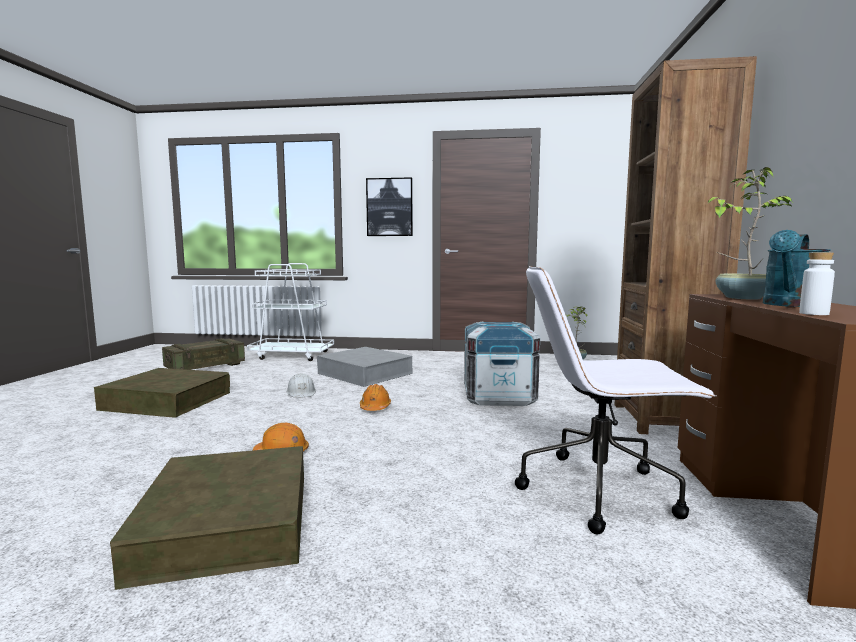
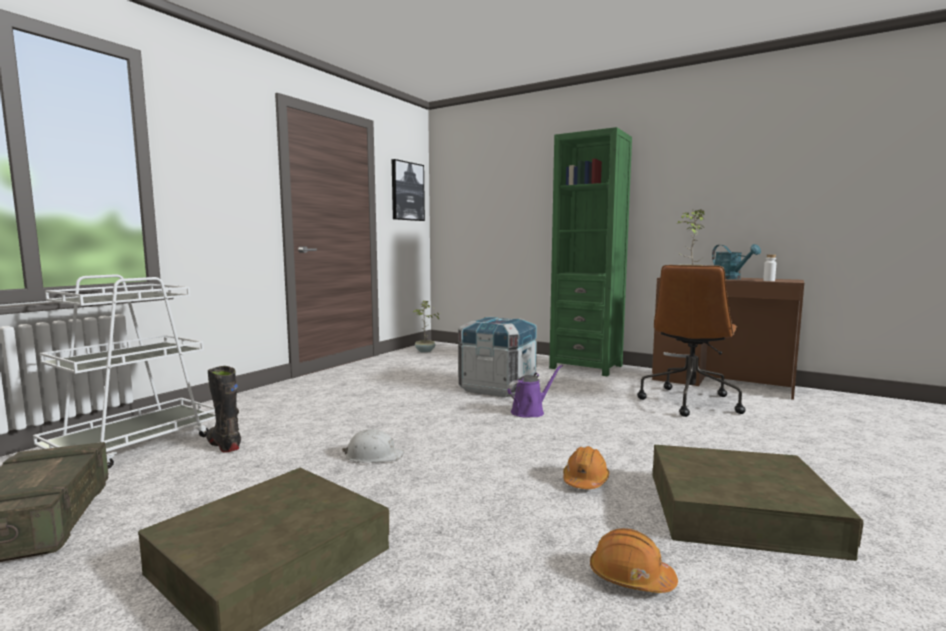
camera: 65 degrees left, 0 degrees up
grey storage box [317,347,412,387] -> none
orange hard hat [360,384,391,411] -> orange hard hat moved to [590,528,678,593]
picture [366,177,413,236] -> picture moved to [392,159,425,221]
white office chair [515,266,716,534] -> brown office chair [637,265,746,417]
brown bookcase [614,56,757,434] -> green bookcase [549,127,632,376]
none -> black boot [206,366,241,453]
none -> purple watering can [507,365,563,417]

